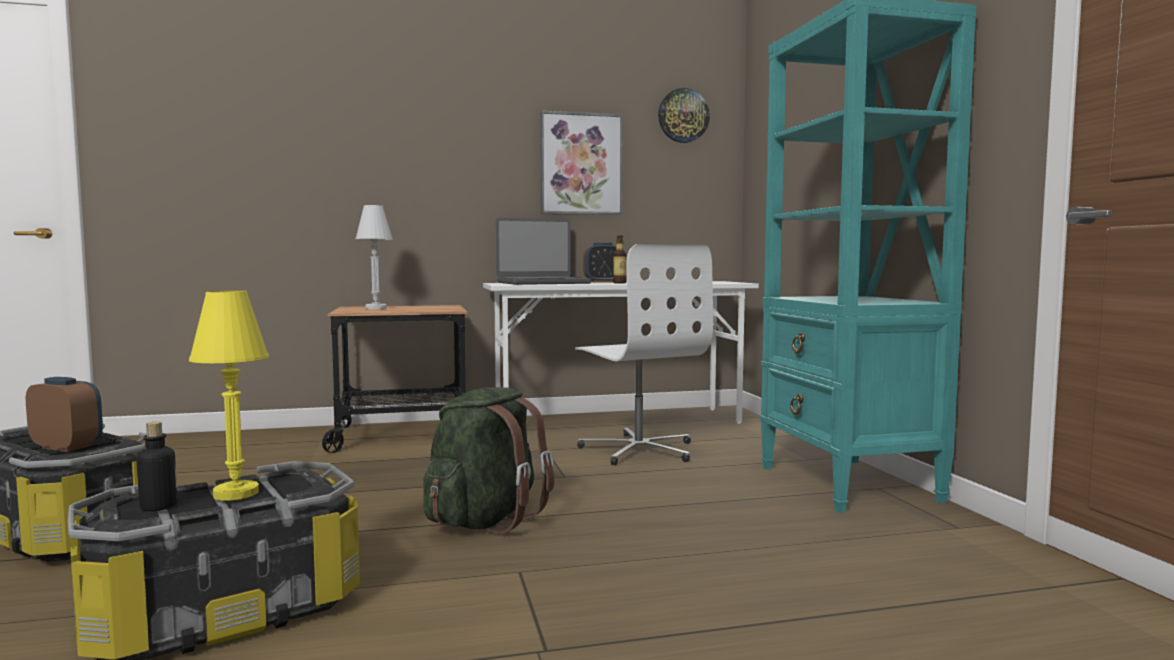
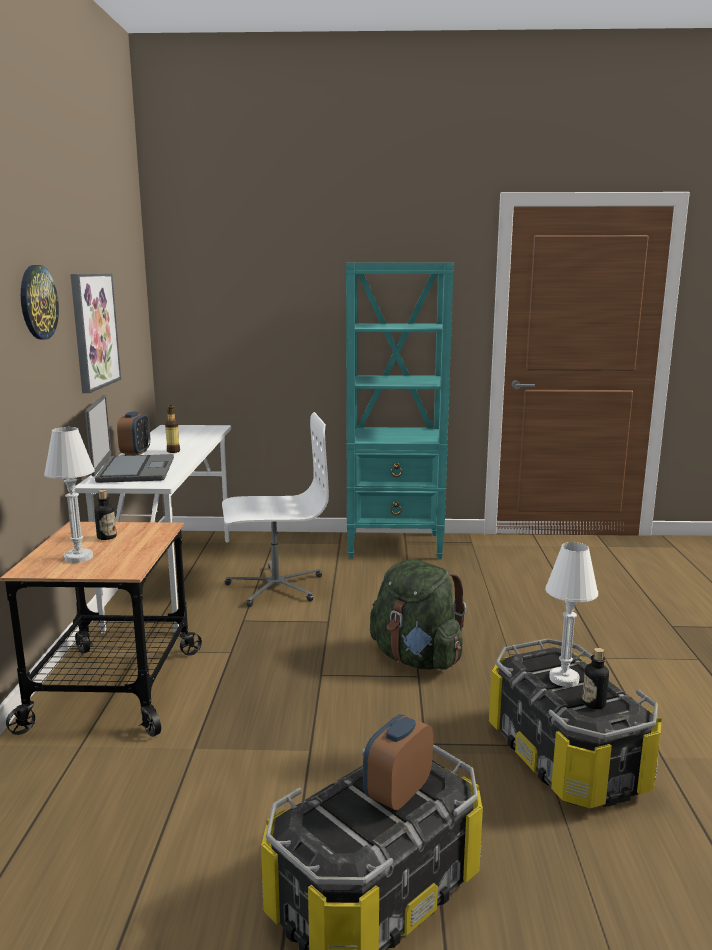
camera: 75 degrees left, 10 degrees up
yellow table lamp [189,291,269,501] -> white table lamp [545,542,598,687]
wall clock [658,88,710,143] -> wall clock moved to [21,265,59,340]
none -> bottle [94,490,116,540]

